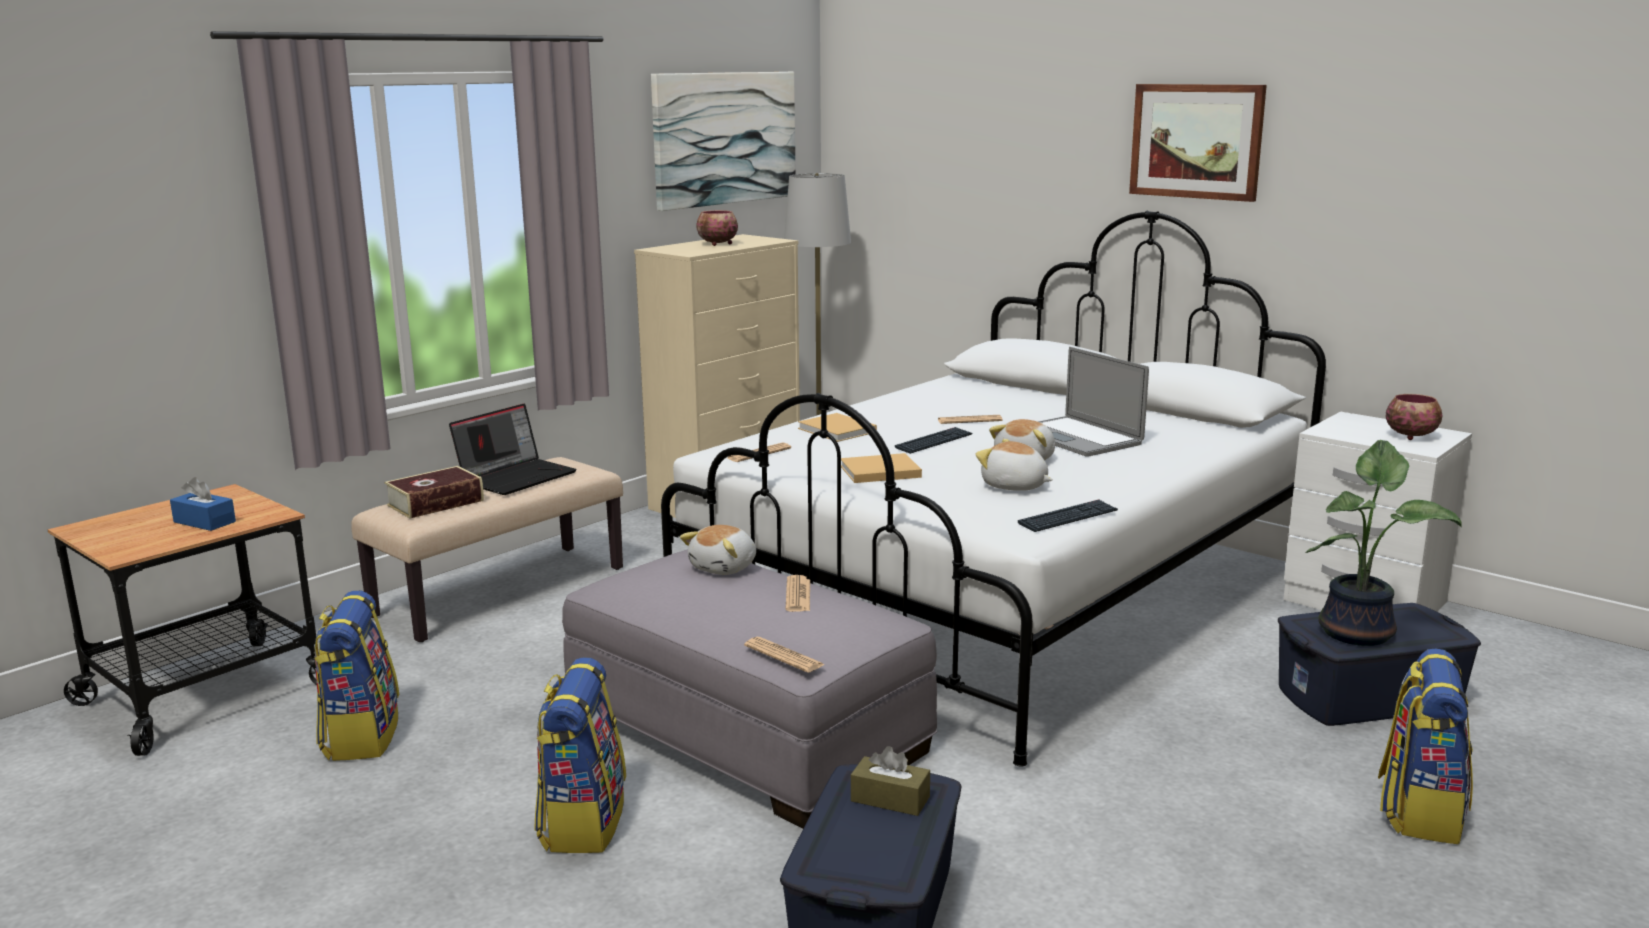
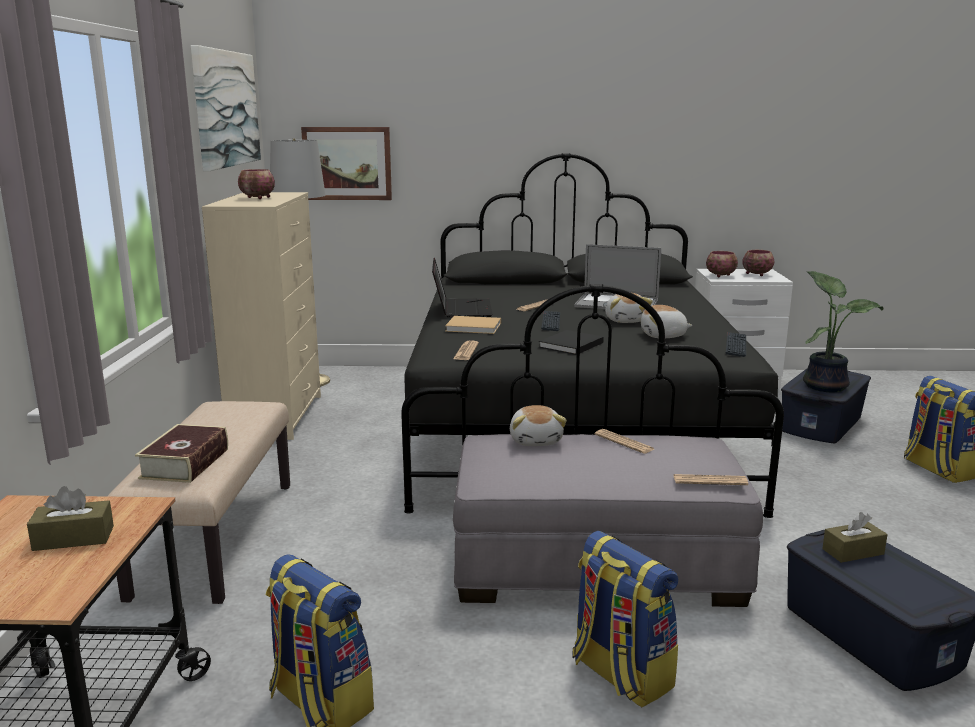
camera: 40 degrees left, 0 degrees up
blue tissue box [170,477,236,531] -> brown tissue box [27,486,114,551]
laptop [449,404,577,495] -> laptop moved to [432,258,493,317]
white bed [661,211,1326,767] -> black bed [401,153,784,518]
beige book [841,453,922,483] -> black book [539,330,604,355]
picture [1129,84,1267,202] -> picture moved to [301,127,392,200]
none -> bowl [706,251,738,278]

